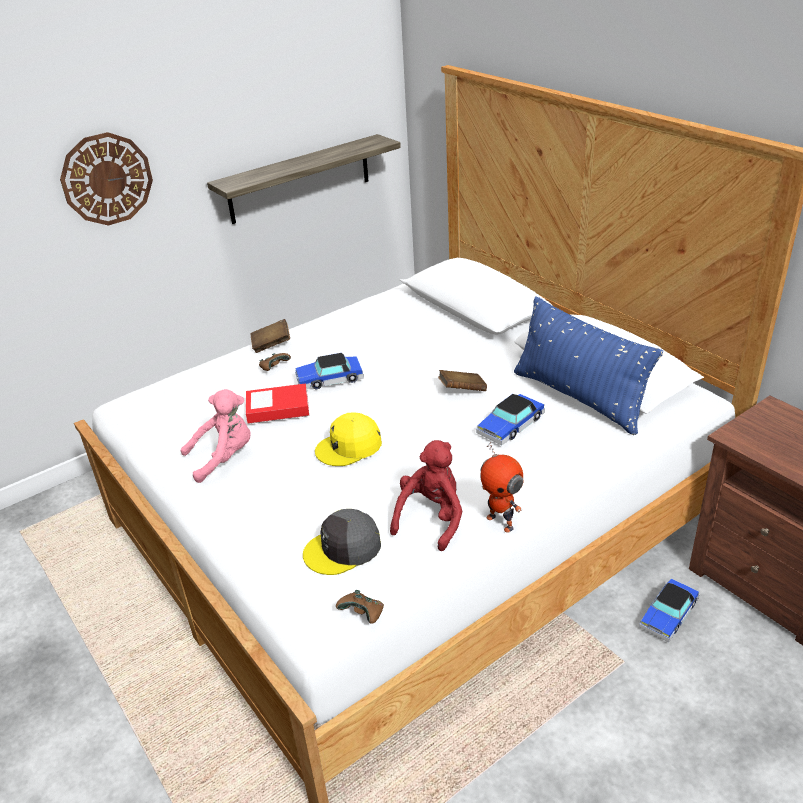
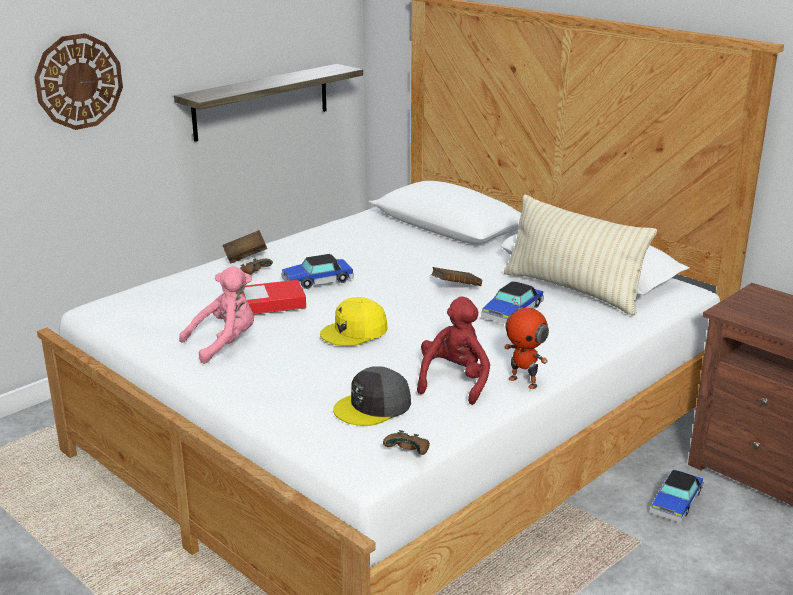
camera: 10 degrees left, 10 degrees down
blue pillow [514,296,663,435] -> beige pillow [504,194,657,316]

